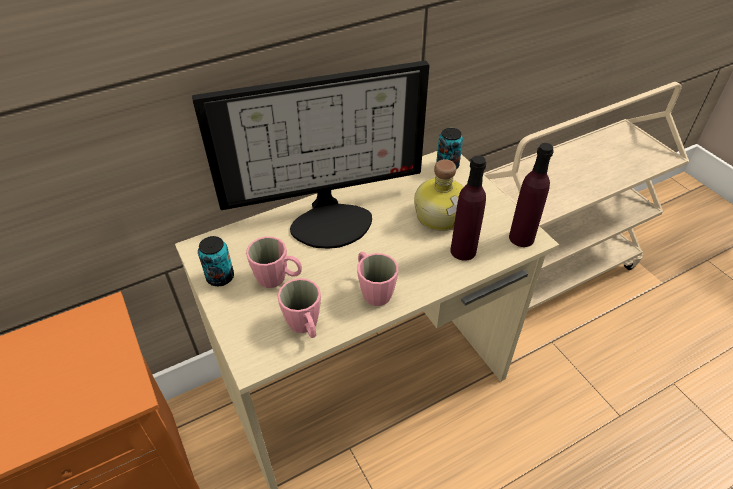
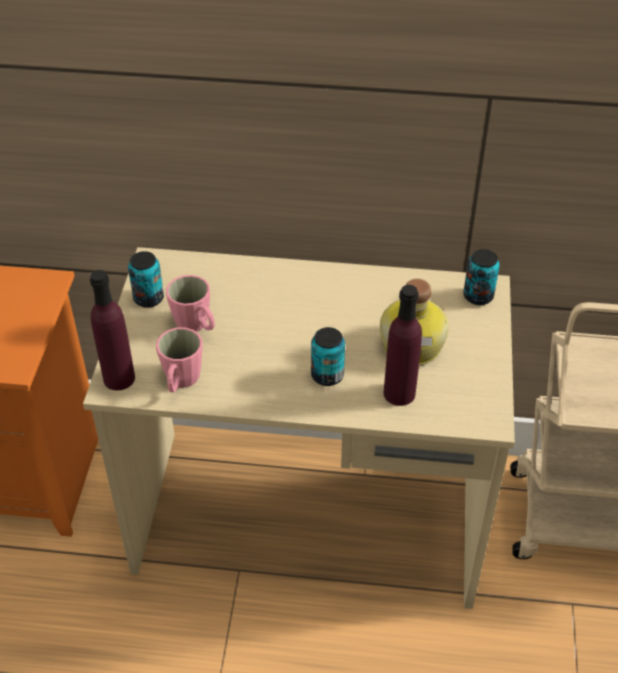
camera: 35 degrees right, 0 degrees up
monitor [192,61,429,249] -> none
pink mug [357,252,398,306] -> none
purple bottle [509,143,554,247] -> purple bottle moved to [90,270,135,391]
none -> can [311,327,345,386]

